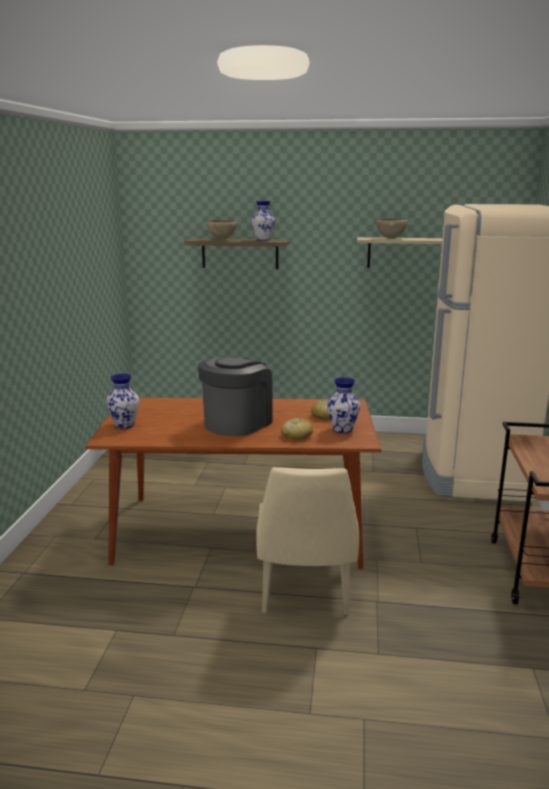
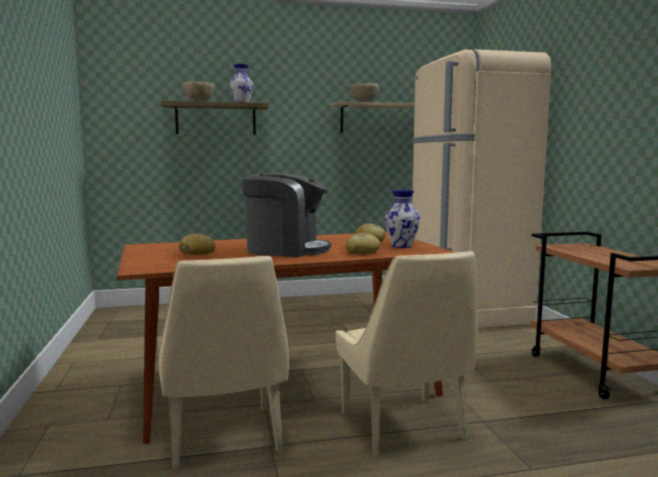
camera: 20 degrees left, 10 degrees down
vase [106,373,139,429] -> none
coffee machine [198,357,273,436] -> coffee machine turned 90 degrees clockwise [242,173,331,257]
none -> beige chair [158,256,289,469]
none -> bread [179,233,215,255]

